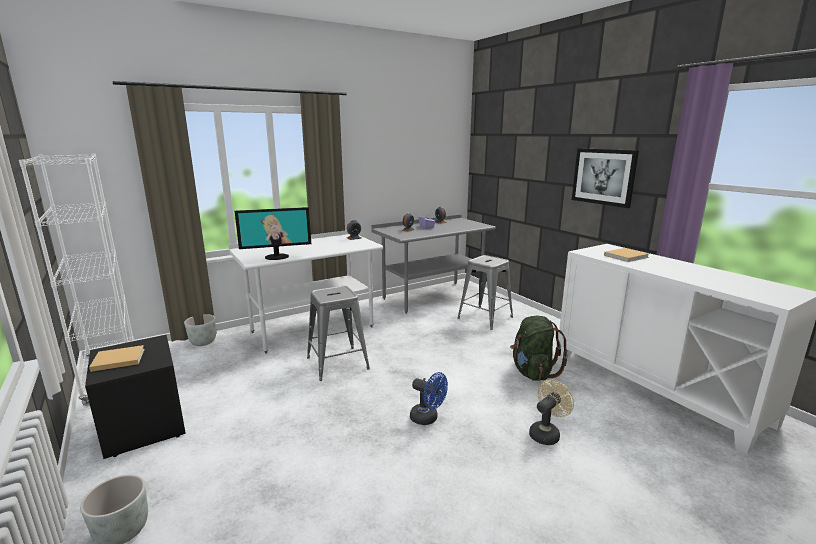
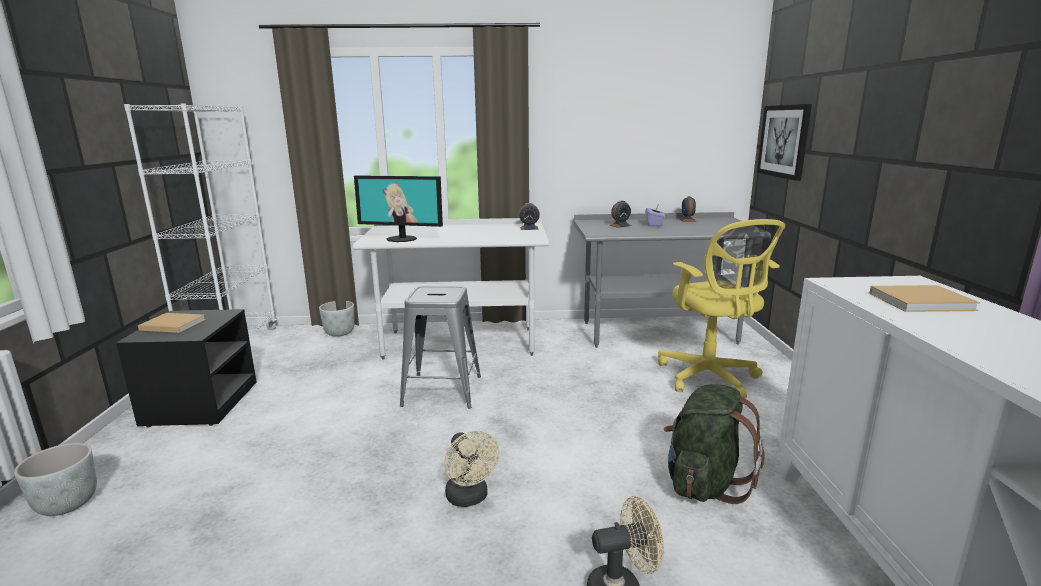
camera: 30 degrees right, 0 degrees up
blue fan [410,372,448,425] -> beige fan [444,431,500,507]
grey stool [458,255,513,330] -> yellow office chair [658,219,785,399]
picture [572,148,639,208] -> picture moved to [757,104,812,181]

